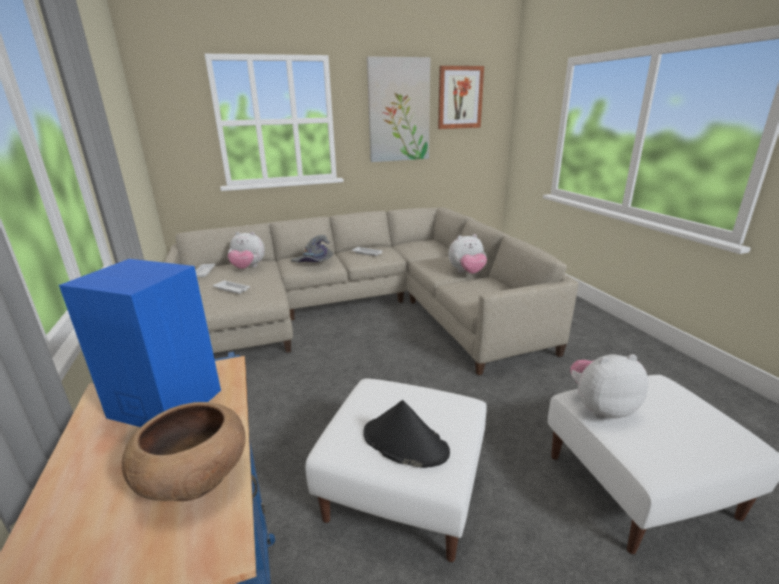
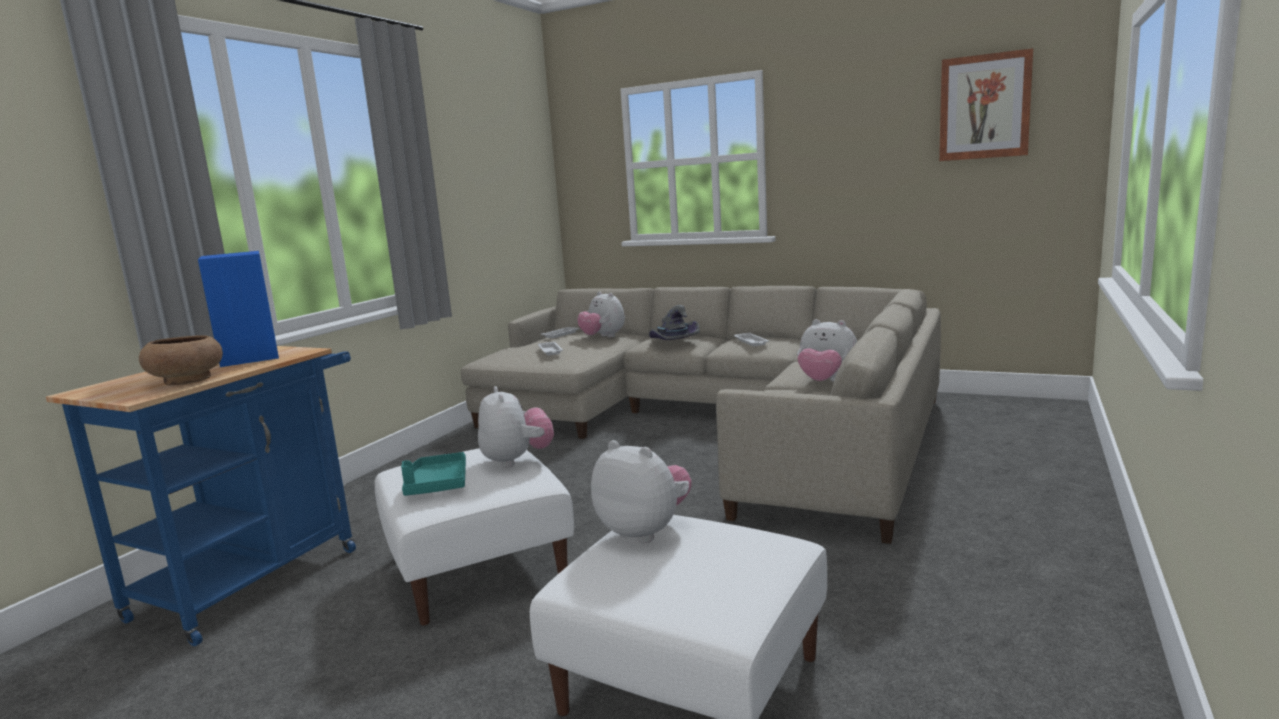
camera: 45 degrees right, 10 degrees down
black hat [364,400,450,468] -> turquoise tray [401,452,466,496]
picture [367,56,431,162] -> none
none -> plush toy [478,386,554,468]

